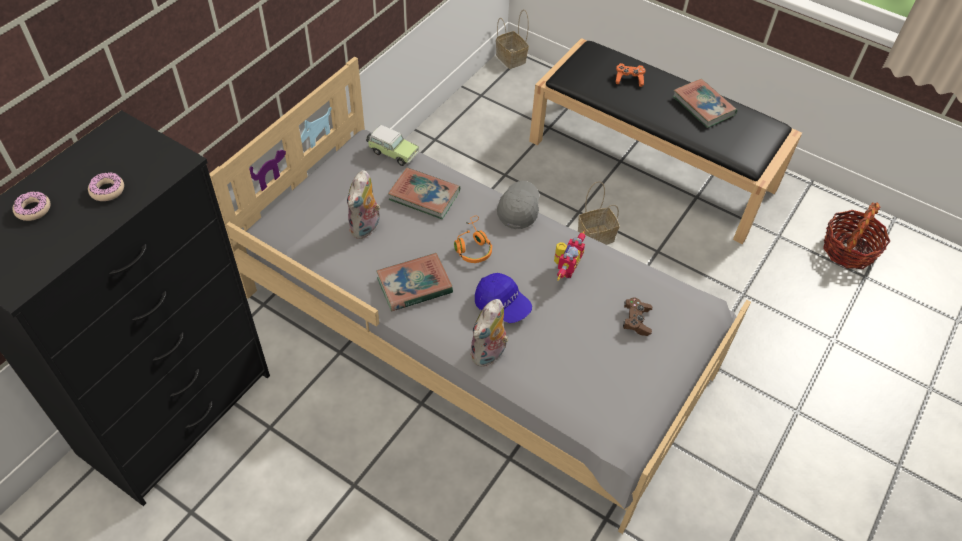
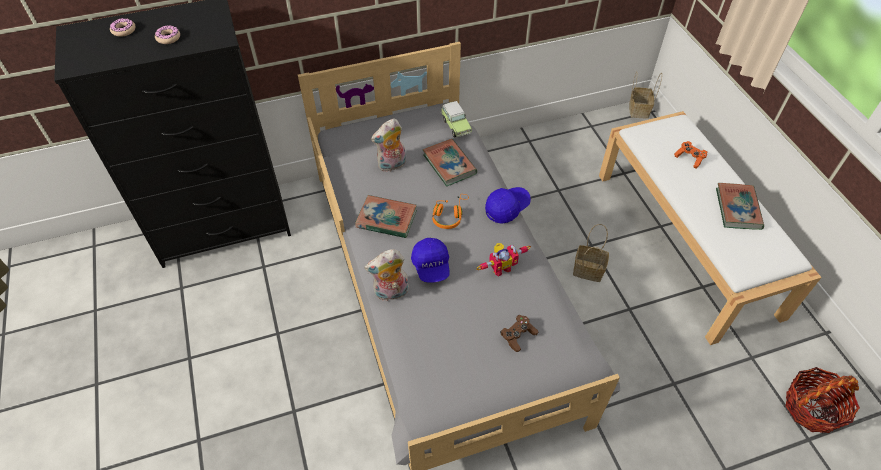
camera: 40 degrees right, 0 degrees up
grey cap [497,181,539,229] -> blue cap [485,187,531,224]
black bench [529,38,802,244] -> white bench [599,111,822,345]

